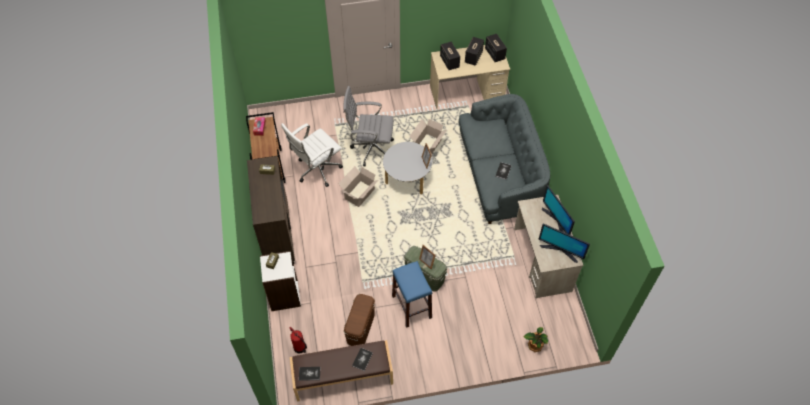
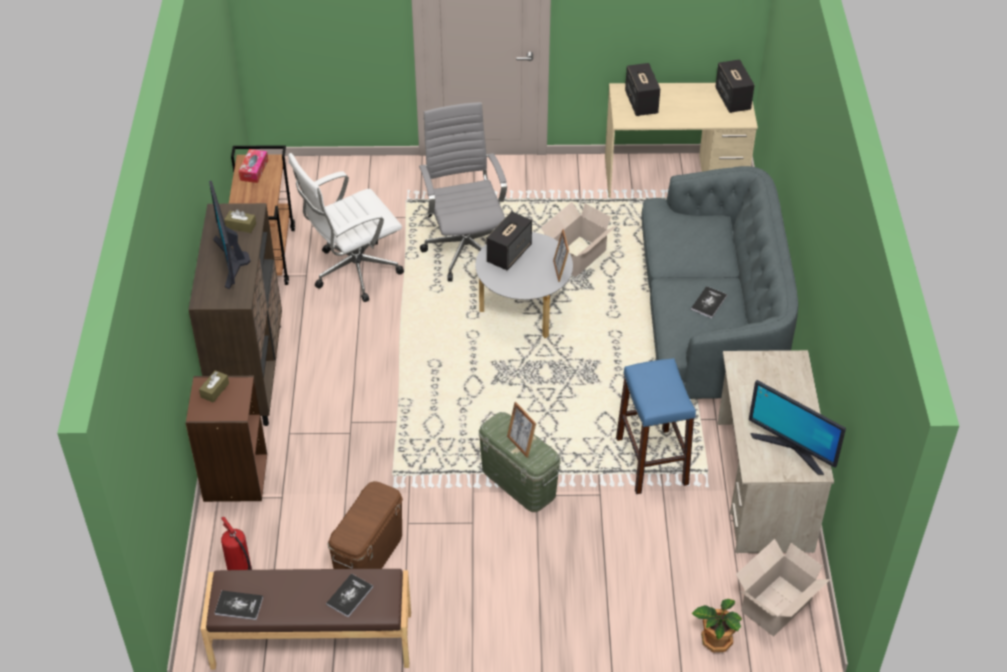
camera: 10 degrees right, 10 degrees down
white bookcase [260,251,301,311] -> brown bookcase [186,376,267,502]
cardboard box [338,166,379,207] -> cardboard box moved to [736,539,830,636]
grey office chair [343,86,394,166] -> grey office chair turned 60 degrees clockwise [419,102,507,282]
blue stool [392,261,432,328] -> blue stool moved to [616,358,696,494]
speaker [465,37,484,66] -> speaker moved to [487,211,532,270]
monitor [542,185,575,235] -> monitor moved to [209,181,250,289]

